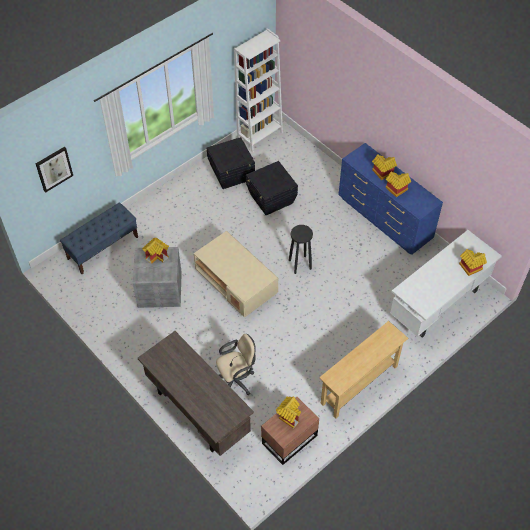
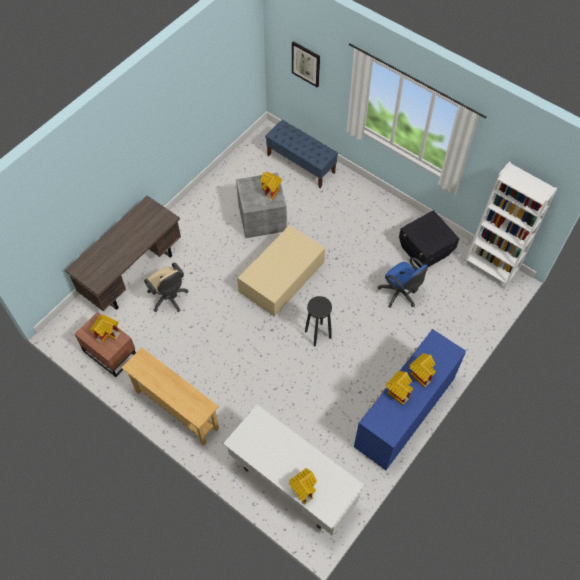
camera: 80 degrees right, 5 degrees up
black storage box [246,161,298,215] -> blue office chair [378,257,428,308]

